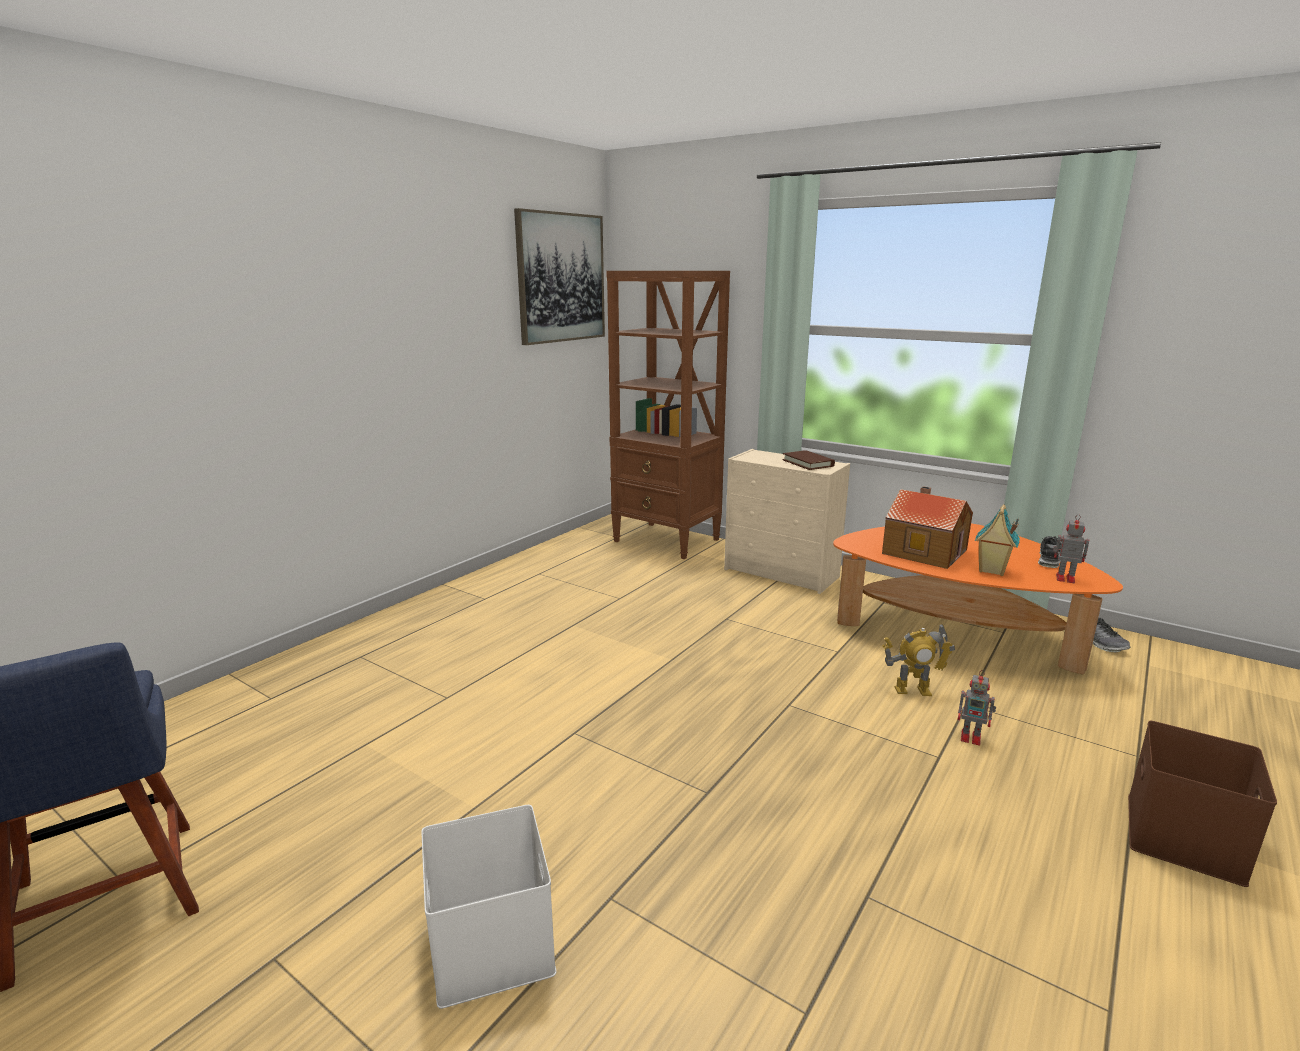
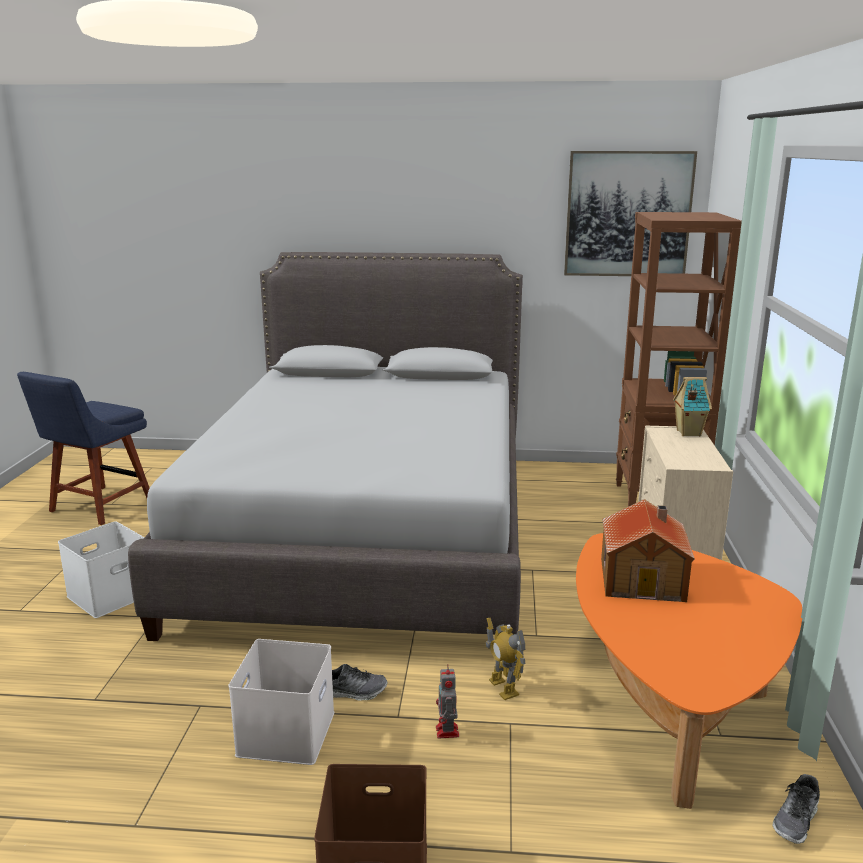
camera: 60 degrees right, 0 degrees up
brown book [782,450,835,470] -> none
toy house [975,504,1020,576] -> toy house moved to [673,377,712,436]
shoe [1038,536,1062,568] -> shoe moved to [332,664,387,701]
toy robot [1053,514,1089,583] -> none
none -> grey bed [128,252,523,641]
none -> white storage box [228,639,334,765]

